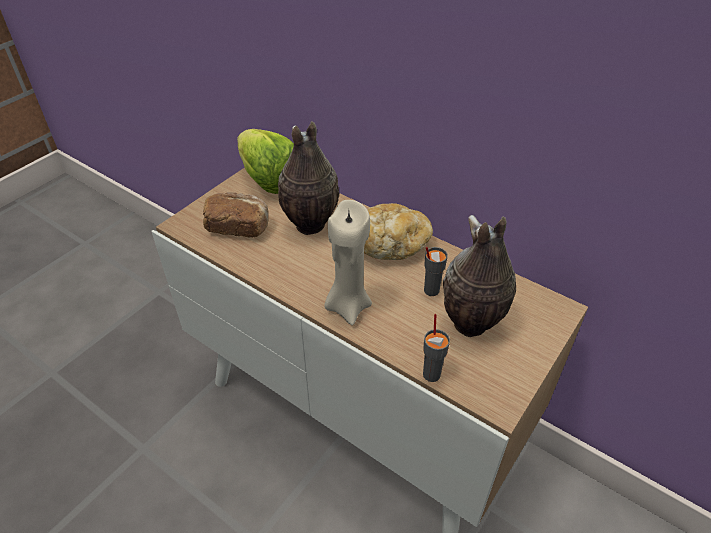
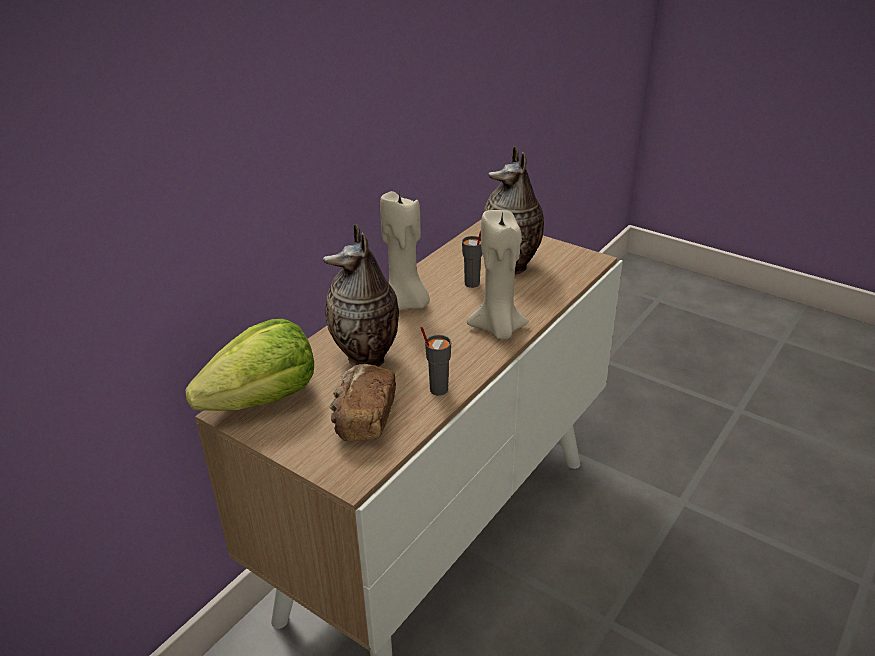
camera: 90 degrees left, 10 degrees down
bread [364,203,433,260] -> beige candle [380,189,430,310]
grey cup [423,314,450,382] -> grey cup moved to [421,327,451,396]

